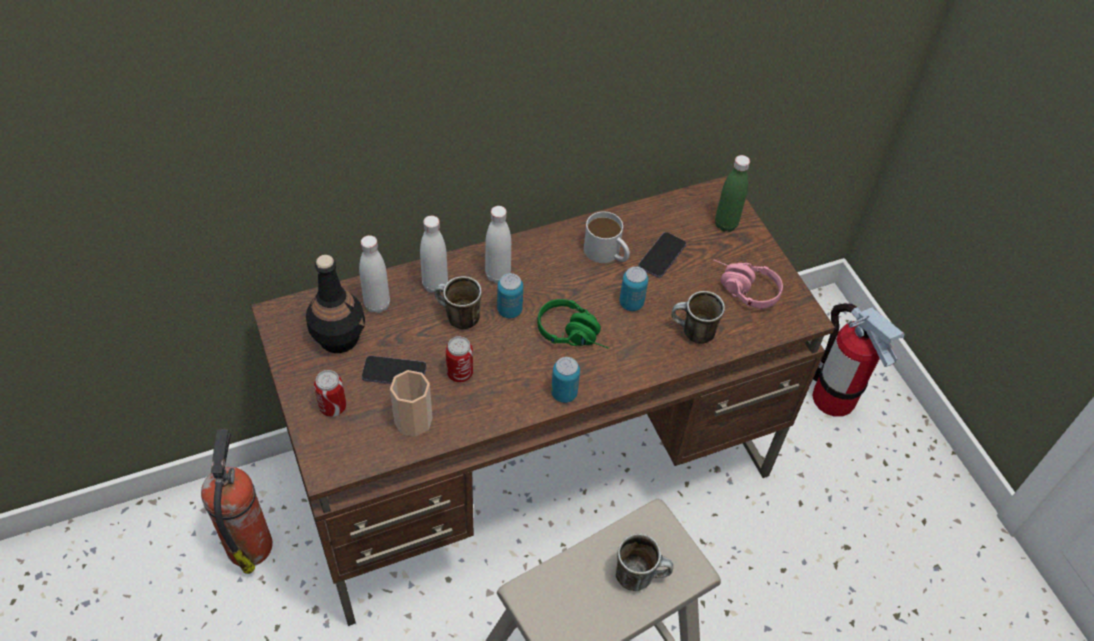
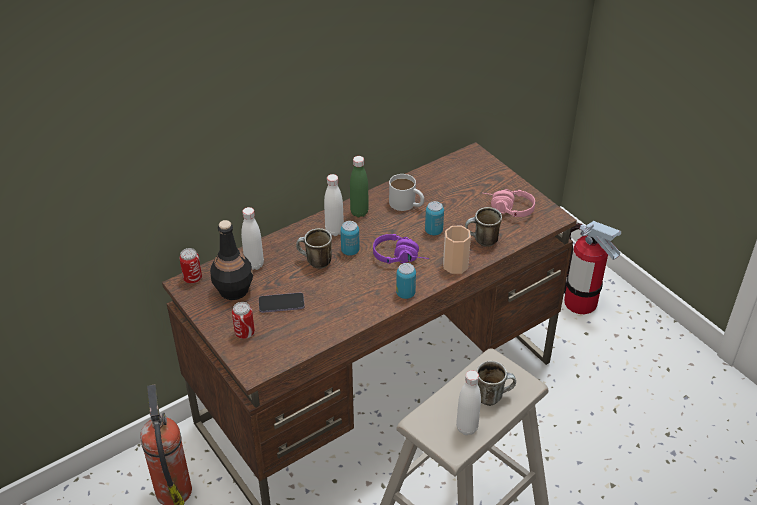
camera: 10 degrees left, 10 degrees down
cup [390,370,432,437] -> cup moved to [443,226,471,274]
white bottle [420,216,448,293] -> white bottle moved to [456,370,481,435]
can [446,336,473,382] -> can moved to [179,248,202,284]
green headphones [538,299,609,349] -> purple headphones [373,234,429,264]
phone [639,232,686,278] -> none
green bottle [715,155,750,232] -> green bottle moved to [350,156,369,217]

